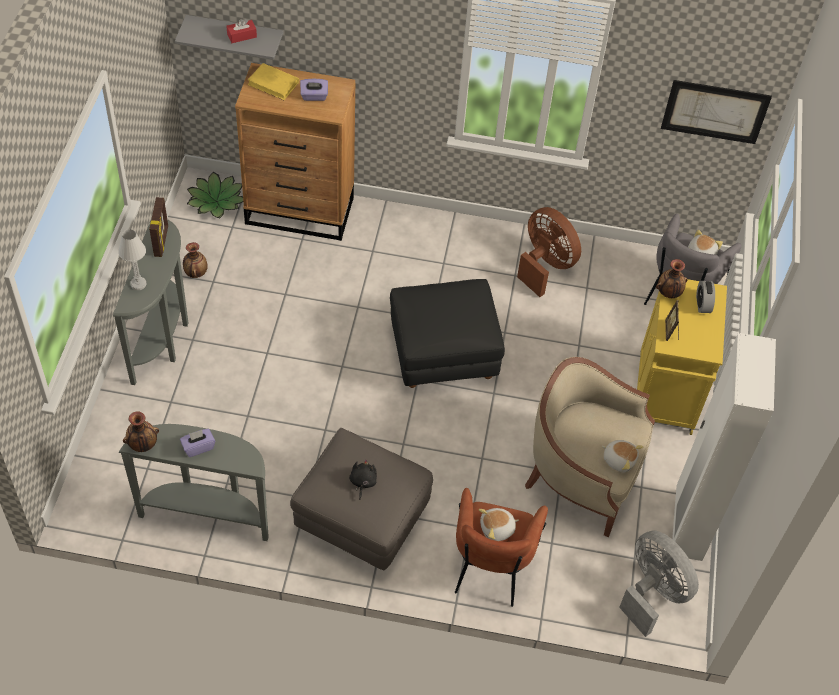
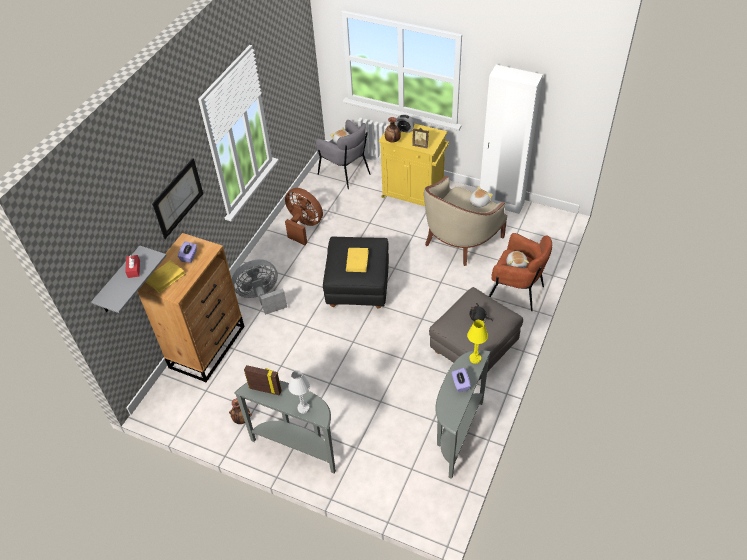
camera: 70 degrees left, 5 degrees down
vase [123,411,159,452] -> none
potted plant [187,171,243,218] -> none
brown fan [517,207,581,297] -> brown fan turned 60 degrees clockwise [285,188,323,245]
grey fan [619,530,699,637] -> grey fan moved to [232,260,287,315]
picture [661,80,772,144] -> picture moved to [152,158,203,239]
none -> yellow book [346,248,369,272]
none -> yellow table lamp [467,320,488,364]

